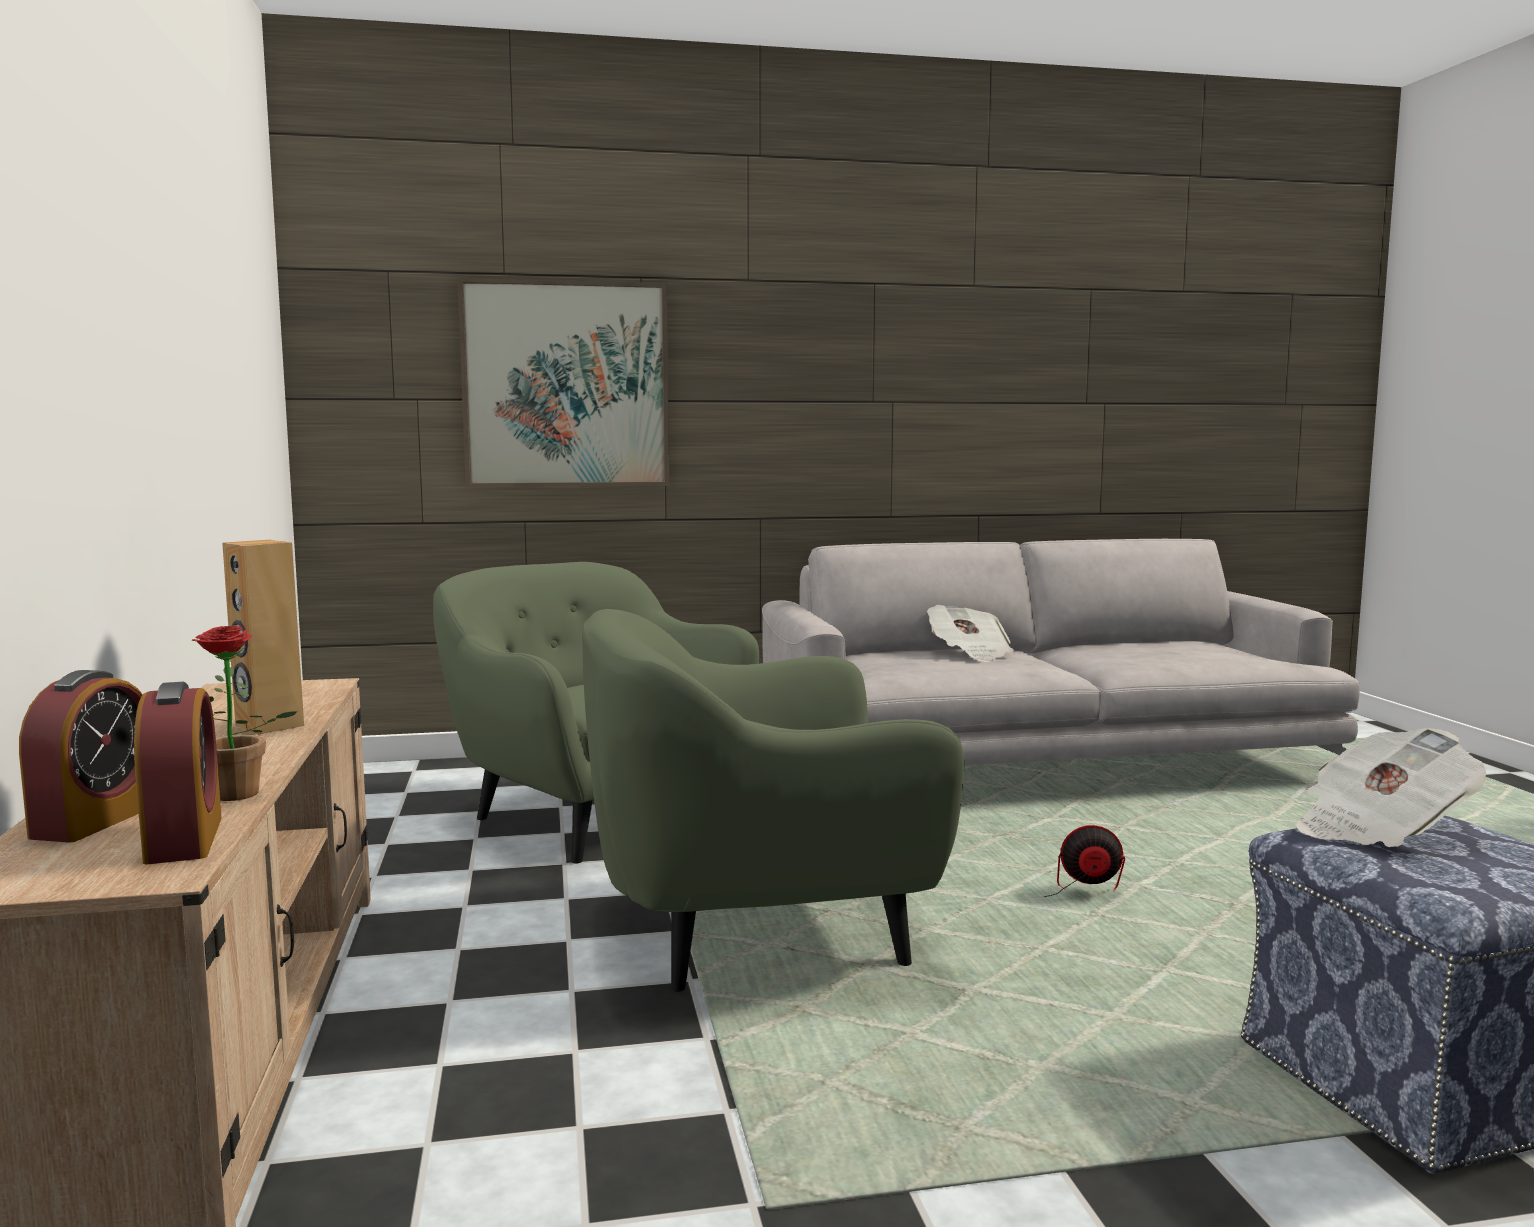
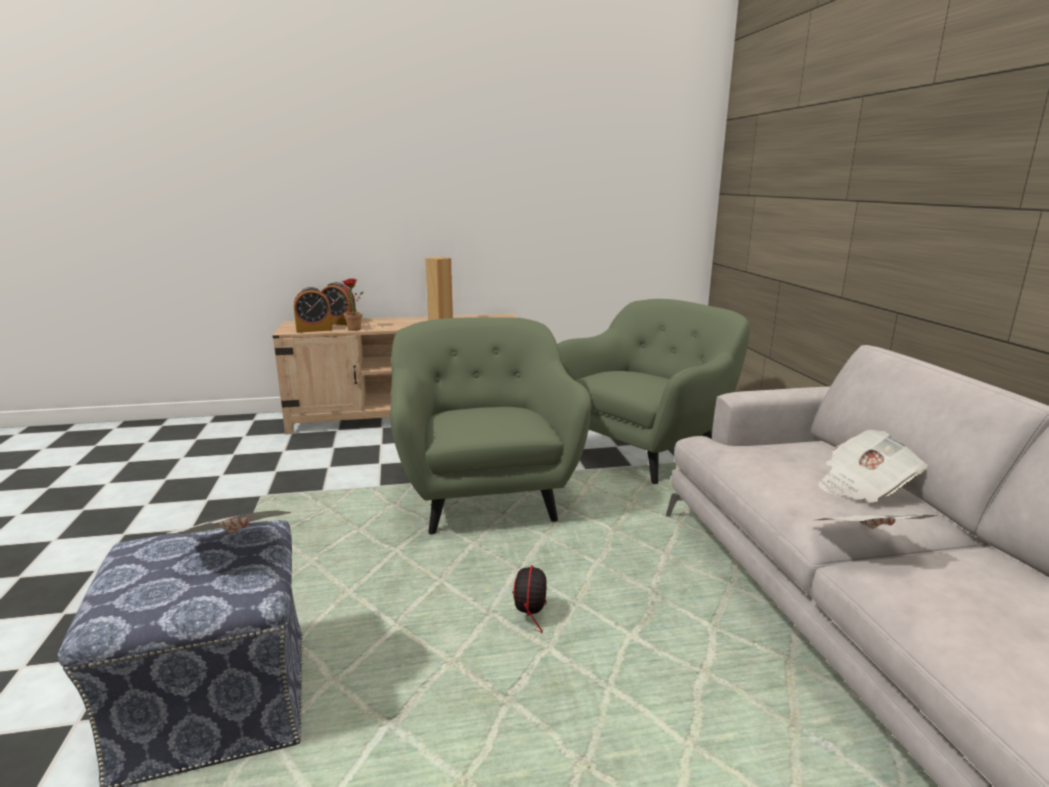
camera: 90 degrees right, 10 degrees up
picture [458,278,669,488] -> none
none -> newspaper [816,515,937,529]

